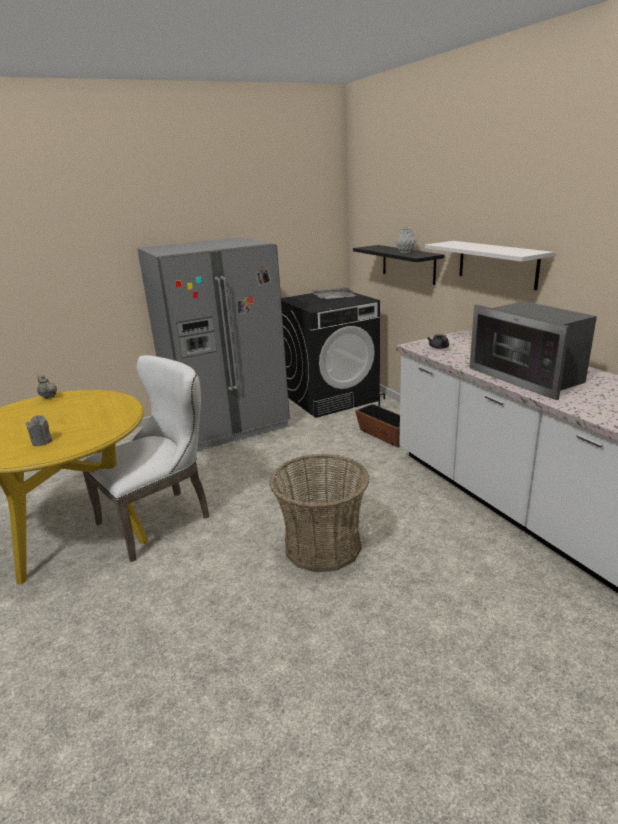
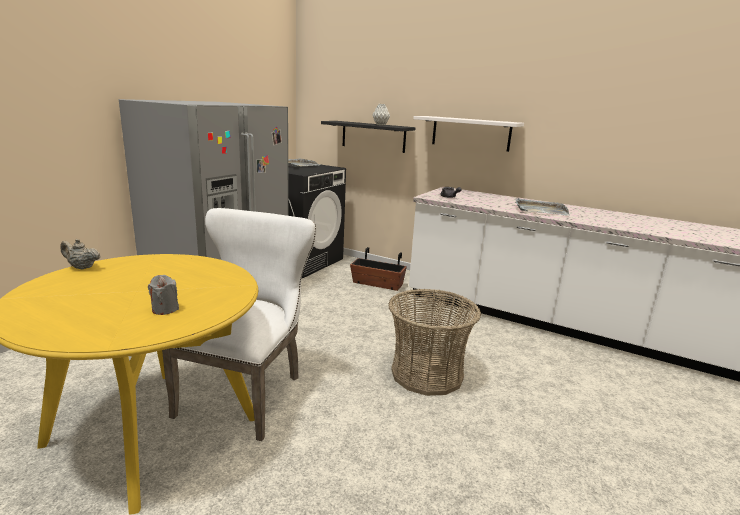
camera: 35 degrees left, 5 degrees down
microwave [469,301,597,400] -> grey tray [516,198,569,216]

